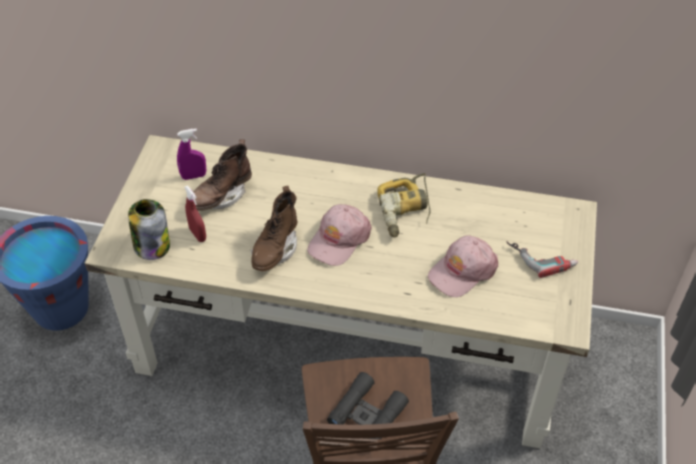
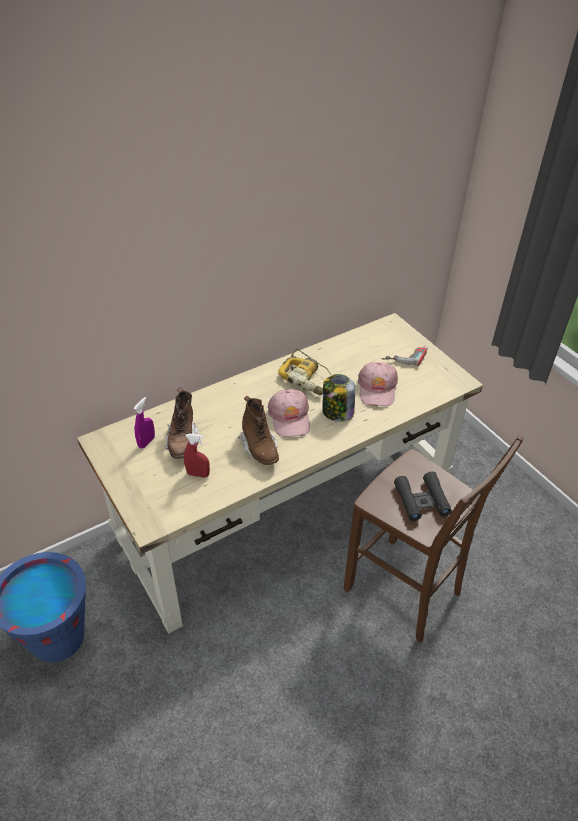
camera: 45 degrees left, 5 degrees down
jar [128,199,170,260] -> jar moved to [323,374,355,422]

